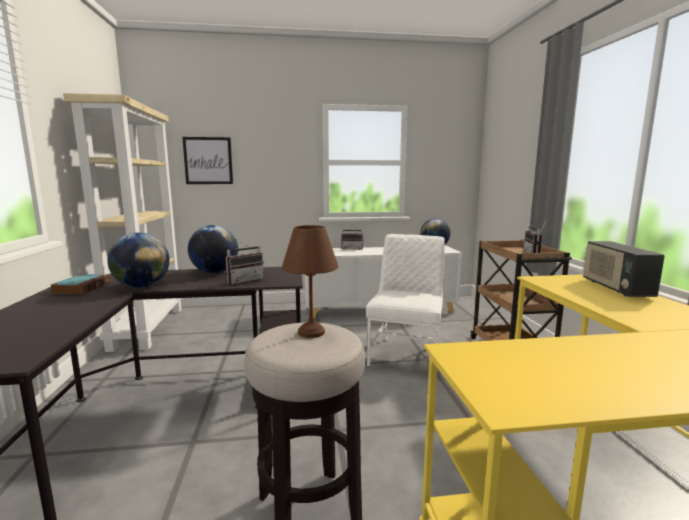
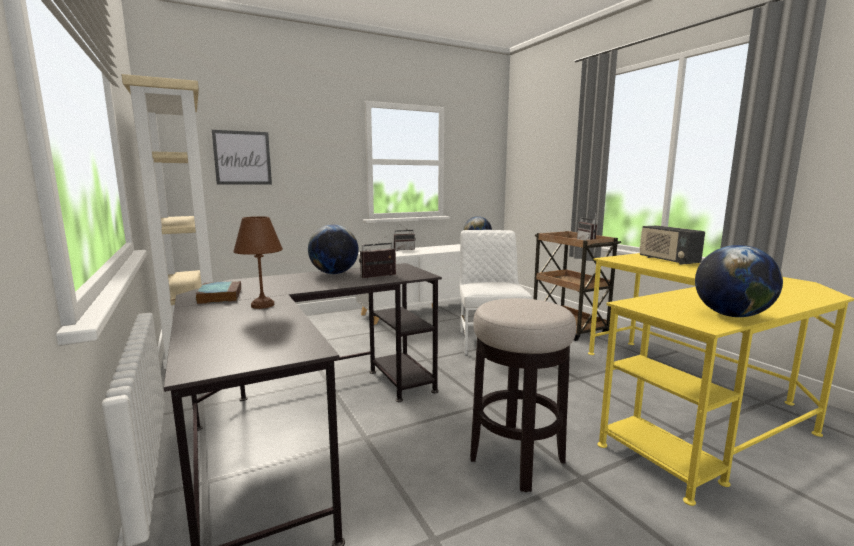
camera: 20 degrees left, 0 degrees up
globe [107,233,170,288] -> globe moved to [695,245,783,317]
radio [225,238,264,285] -> radio turned 150 degrees counterclockwise [359,236,396,279]
brown table lamp [282,225,338,338] -> brown table lamp moved to [233,216,283,309]

